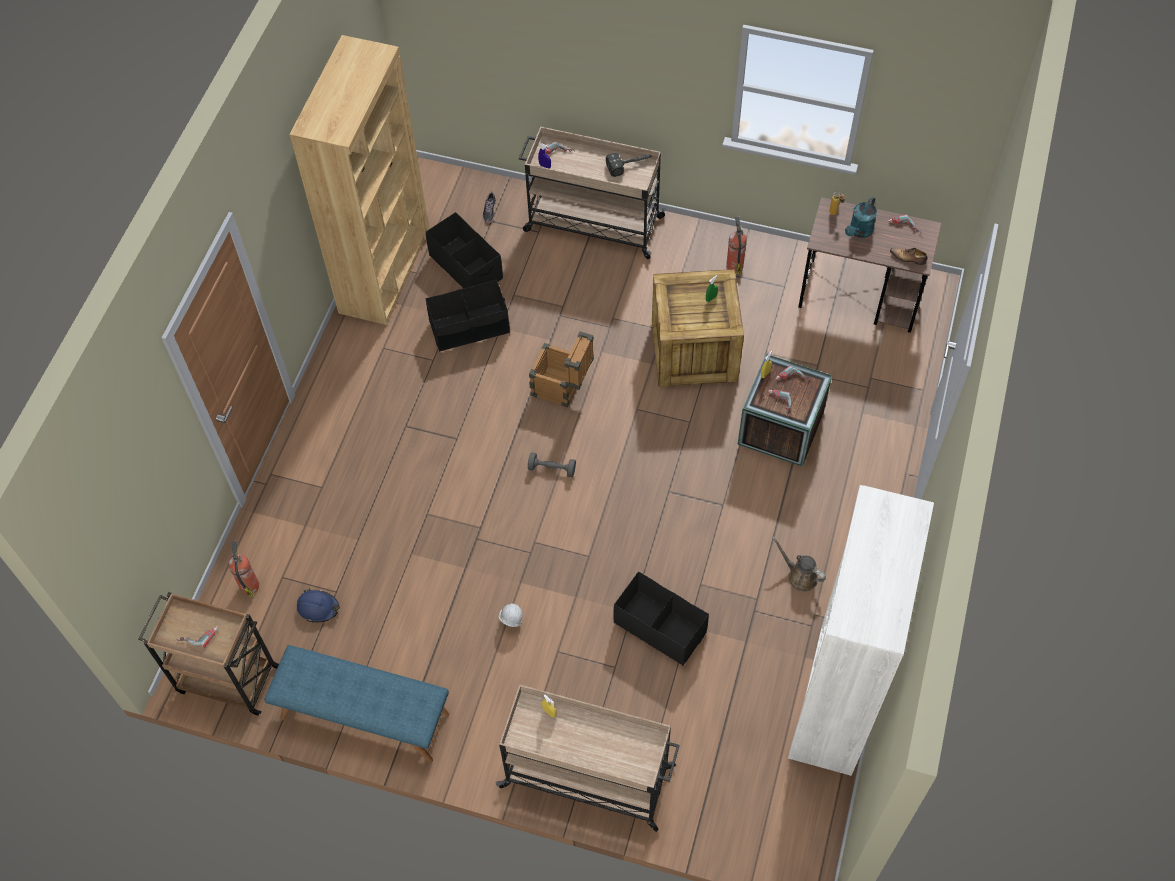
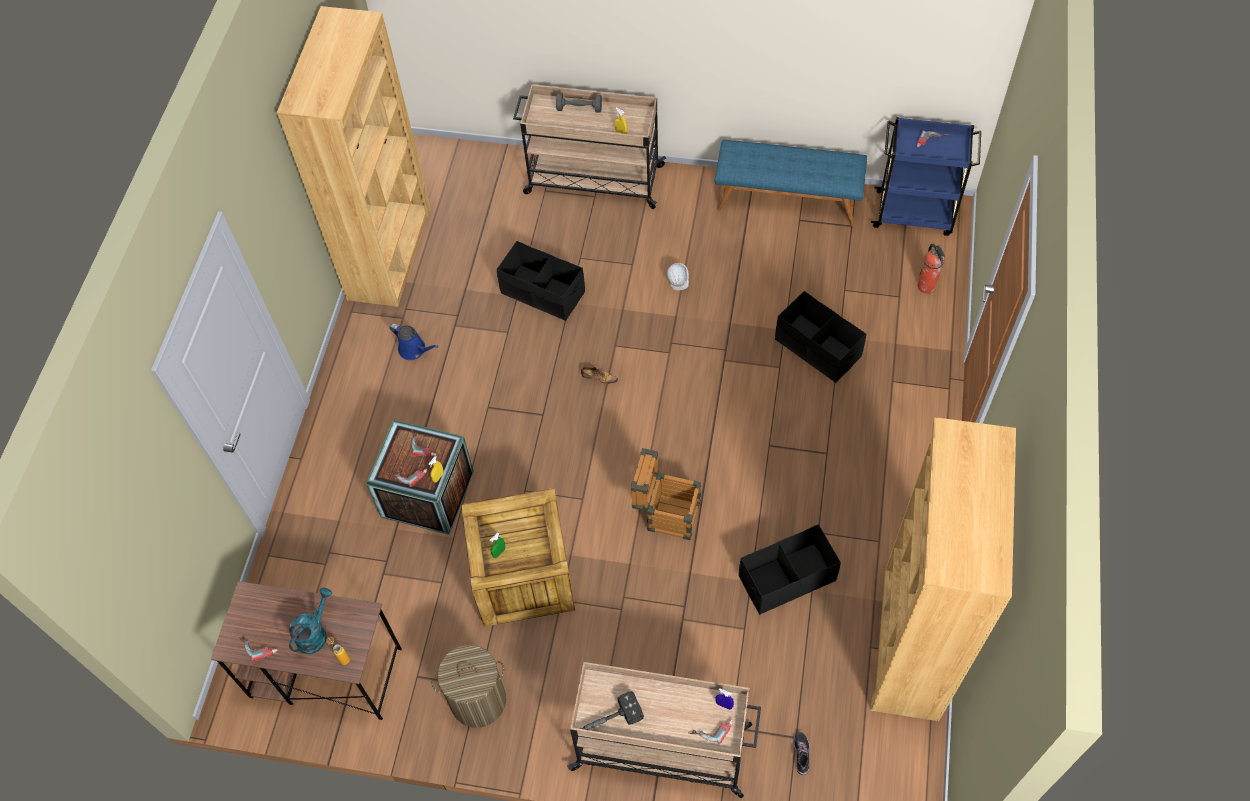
camera: 175 degrees right, 0 degrees up
brown cart [139,592,279,715] -> blue cart [871,117,981,236]
blue hard hat [297,589,339,623] -> none
black storage box [426,212,503,289] -> black storage box moved to [775,291,866,383]
grey dumbbell [528,453,576,477] -> grey dumbbell moved to [556,93,602,113]
fire extinguisher [726,217,747,274] -> laundry basket [431,645,506,728]
brown watering can [772,537,826,591] -> blue watering can [389,323,438,360]
white bookcase [788,485,934,776] -> brown bookcase [277,6,432,307]
shoe [890,248,928,265] -> shoe moved to [581,367,618,384]

